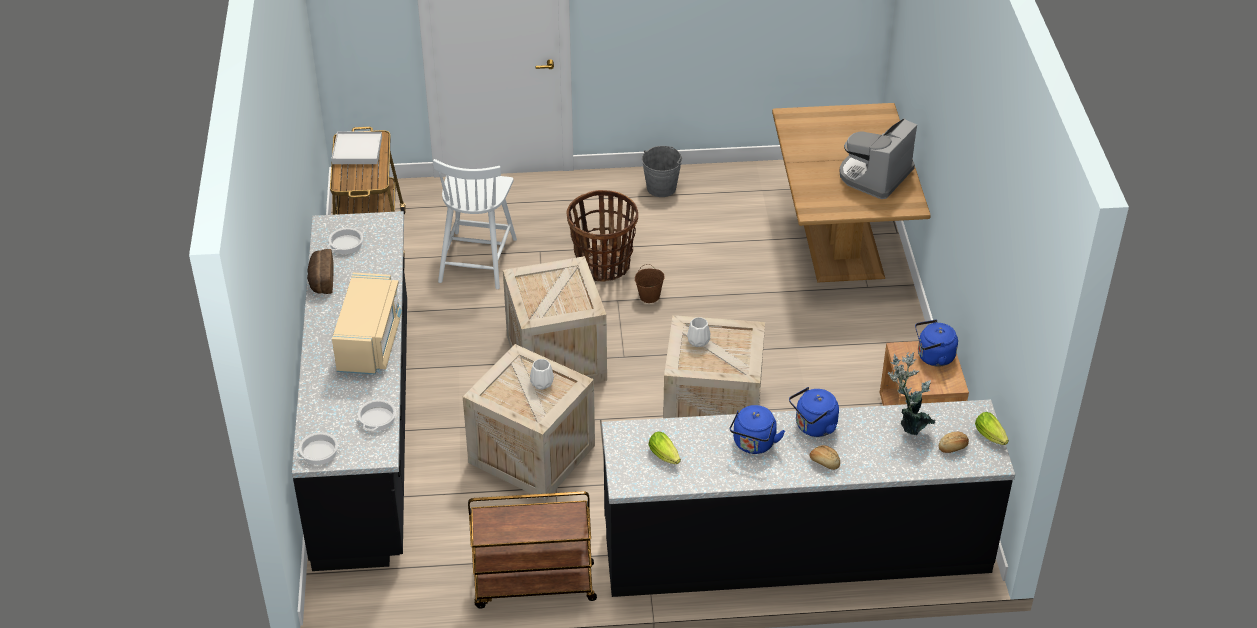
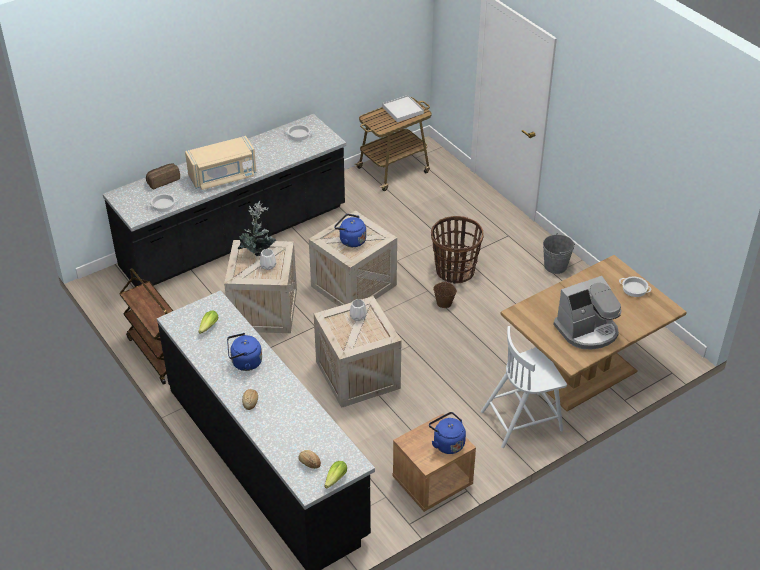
camera: 60 degrees right, 0 degrees up
cooking pot [294,432,342,465] -> cooking pot moved to [619,277,651,297]
bread [307,249,334,294] -> bread moved to [146,163,180,190]
white chair [433,159,517,289] -> white chair moved to [481,326,567,448]
blue kettle [789,387,839,437] -> blue kettle moved to [334,214,366,247]
coffee machine [839,118,917,199] -> coffee machine turned 150 degrees clockwise [553,276,621,350]
potted plant [888,352,935,435] -> potted plant moved to [238,201,276,257]

